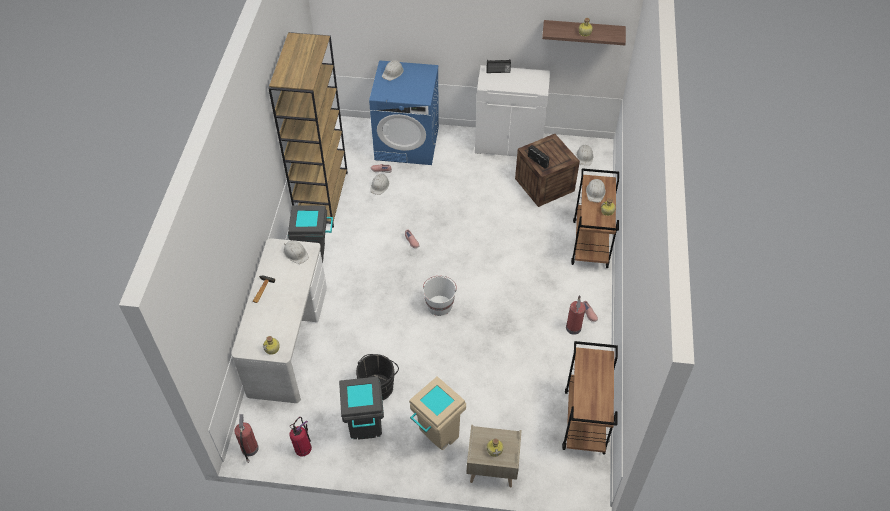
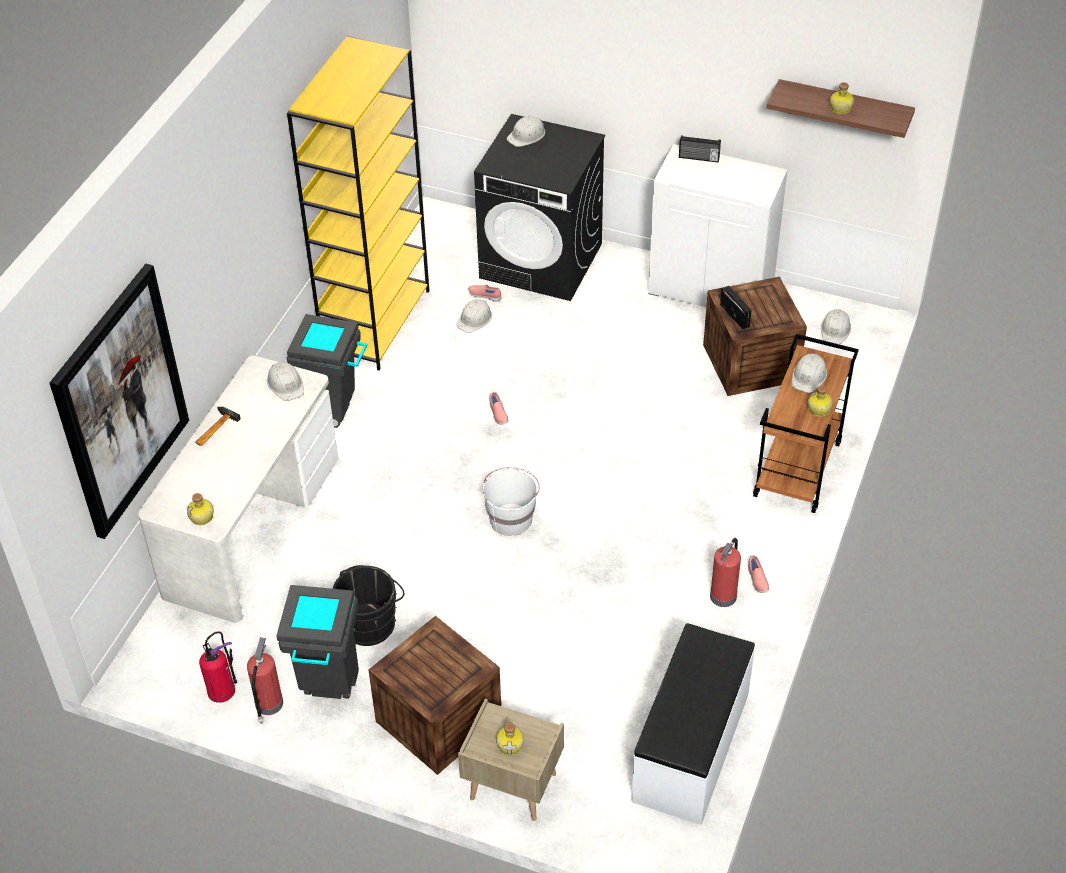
camera: 15 degrees right, 5 degrees down
fire extinguisher [234,414,259,463] -> fire extinguisher moved to [247,637,283,724]
brown bookcase [268,32,348,228] -> yellow bookcase [287,36,429,371]
blue washing machine [369,60,439,165] -> black washing machine [474,114,605,301]
beige trash can [409,376,466,450] -> crate [369,616,501,775]
brown cart [562,341,618,454] -> white bench [632,623,755,825]
none -> picture [50,264,189,539]

